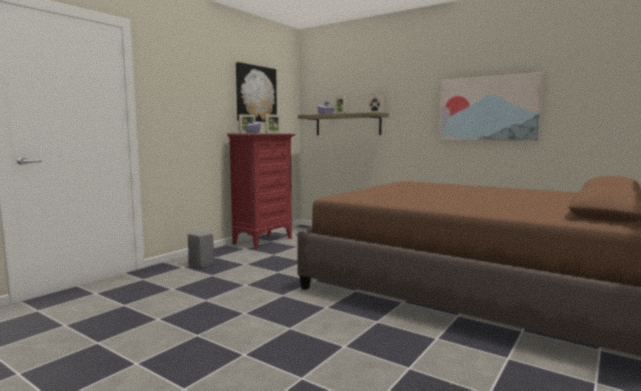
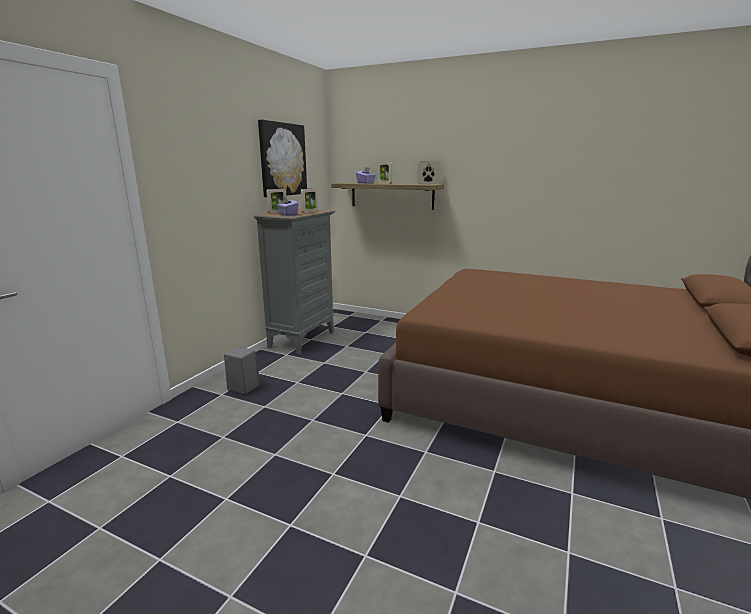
camera: 10 degrees left, 10 degrees up
red dresser [227,133,296,249] -> grey dresser [254,209,336,355]
picture [440,72,543,141] -> none

